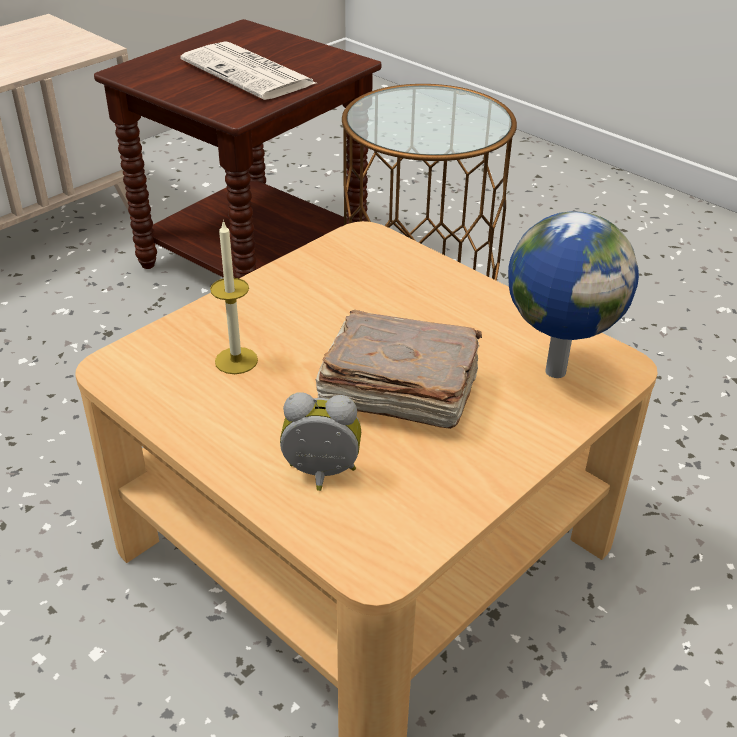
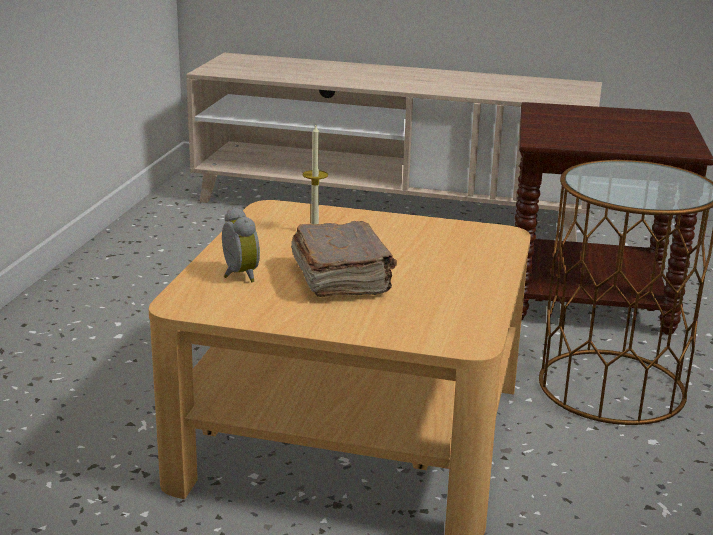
camera: 60 degrees right, 15 degrees down
newspaper [180,41,316,100] -> none
globe [508,211,639,378] -> none

